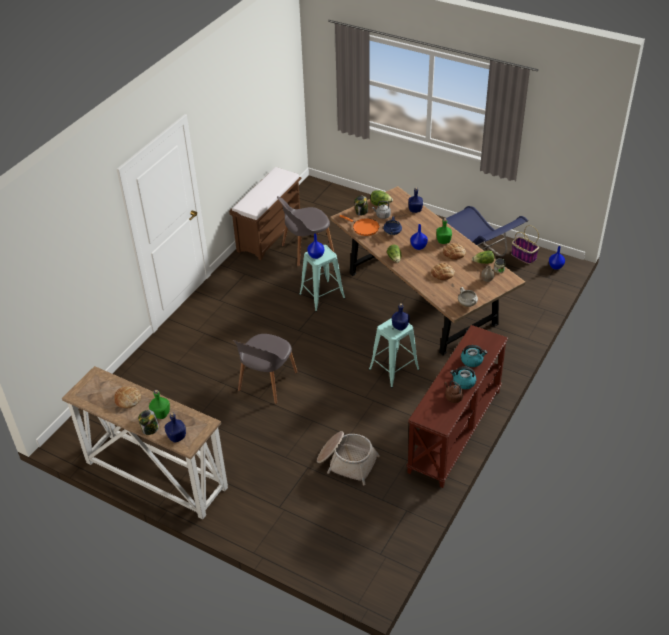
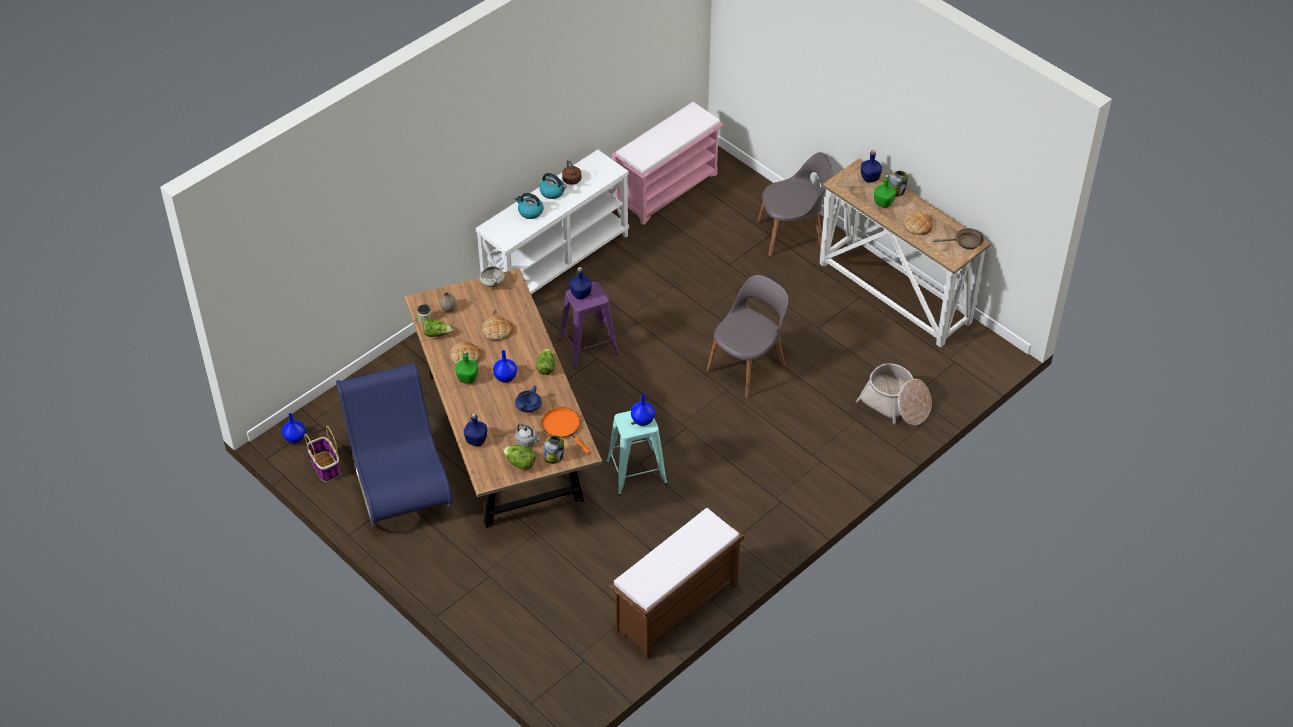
camera: 165 degrees left, 5 degrees up
grey chair [277,196,334,267] -> grey chair moved to [757,152,833,256]
basket [317,431,380,485] -> basket moved to [856,363,932,426]
turquoise stool [369,318,420,388] -> purple stool [559,282,619,369]
brown console table [406,325,508,488] -> white console table [475,150,630,294]
none -> pink bench [612,102,723,225]
none -> brown frying pan [933,228,984,250]

